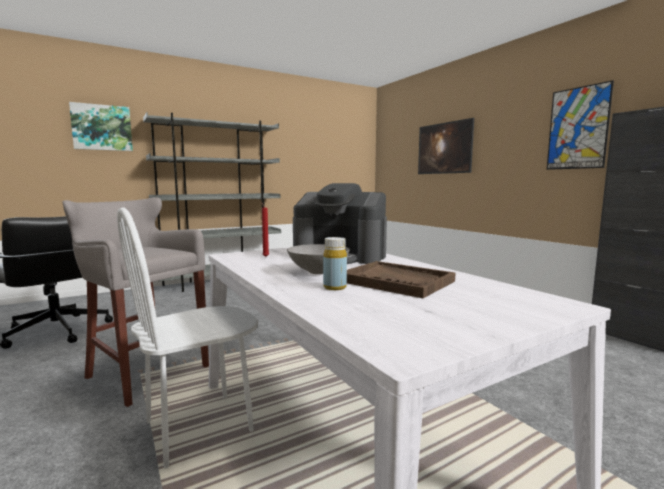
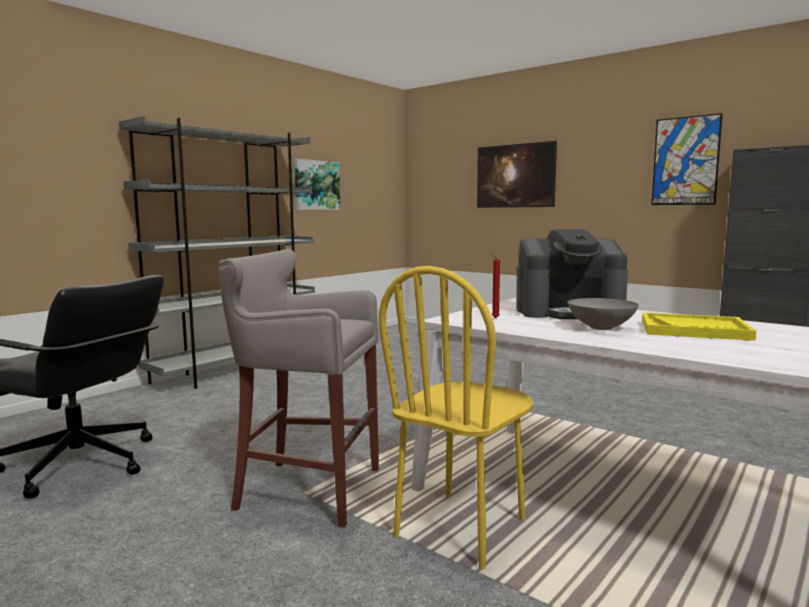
camera: 20 degrees left, 0 degrees up
picture [69,102,133,151] -> picture moved to [294,159,340,210]
white chair [117,207,258,468] -> yellow chair [379,266,533,570]
yellow bottle [323,237,347,290] -> none
brown tray [347,261,455,298] -> yellow tray [642,313,757,341]

